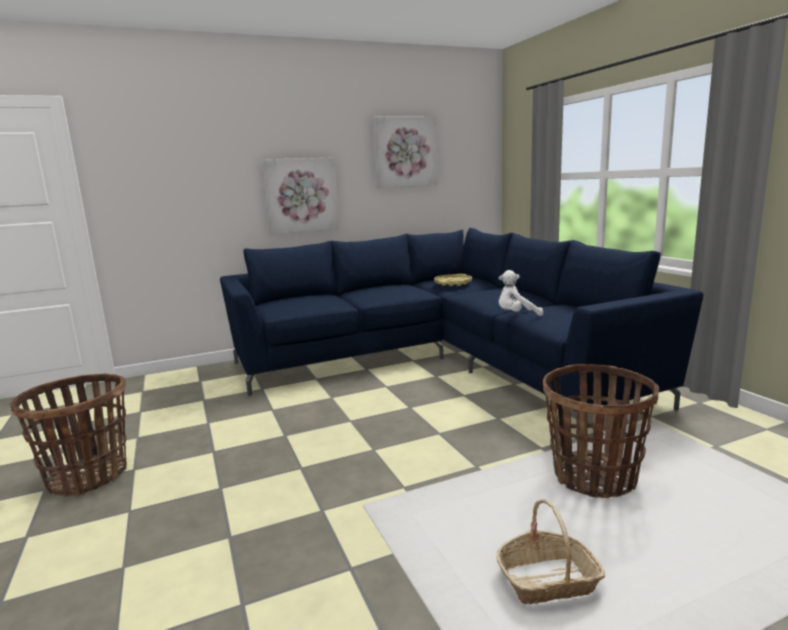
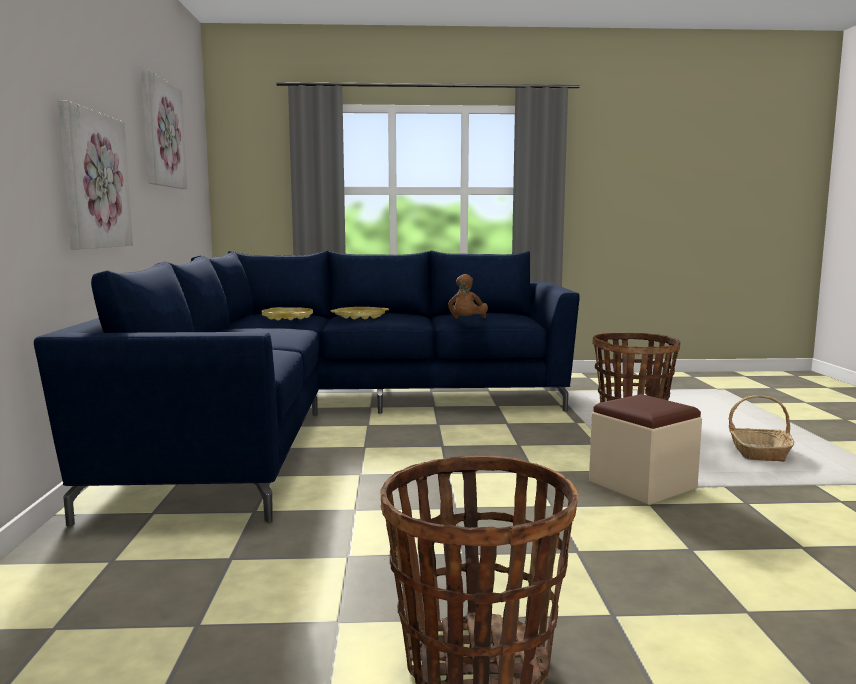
camera: 70 degrees left, 5 degrees down
white plush toy [499,270,543,316] -> brown plush toy [448,274,488,319]
none -> yellow tray [330,307,389,319]
none -> beige ottoman [589,394,702,505]

